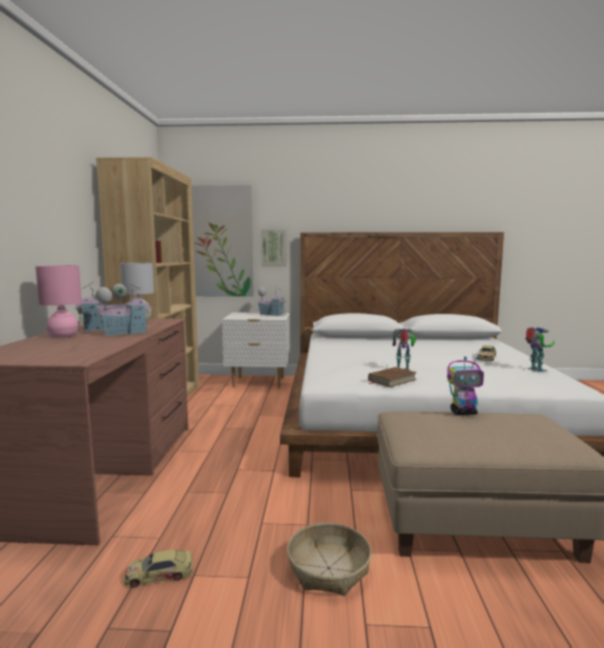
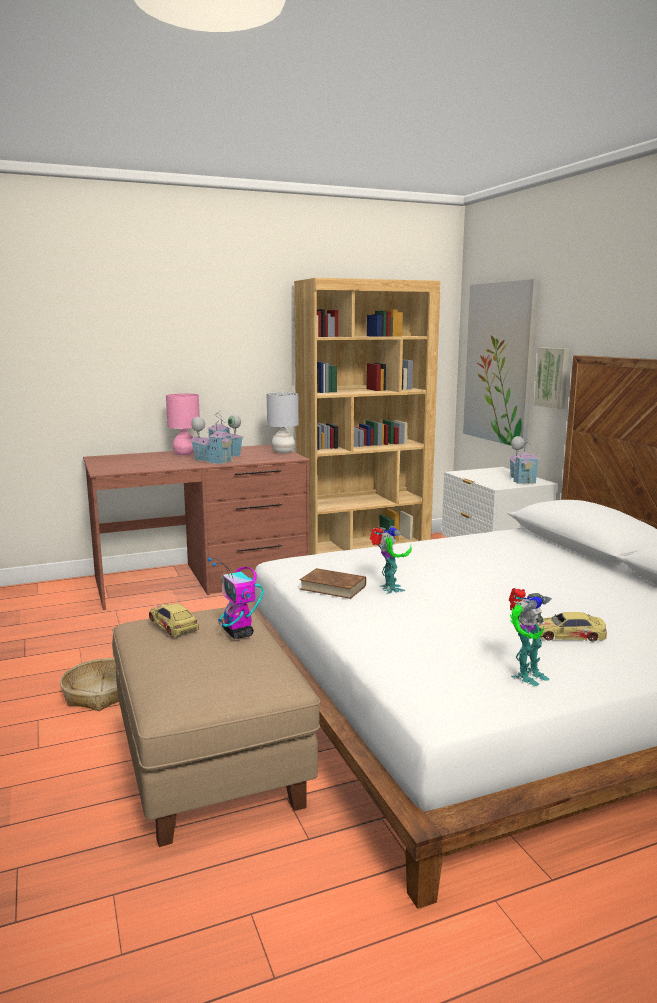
camera: 65 degrees right, 5 degrees up
toy car [124,550,193,587] -> toy car moved to [149,604,199,637]

